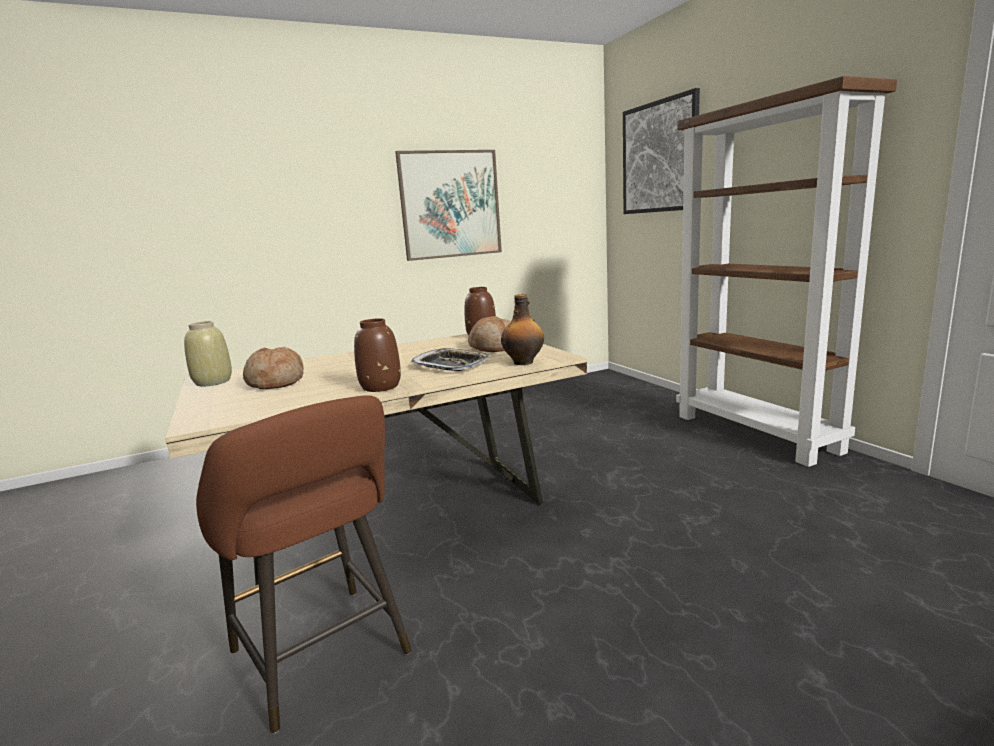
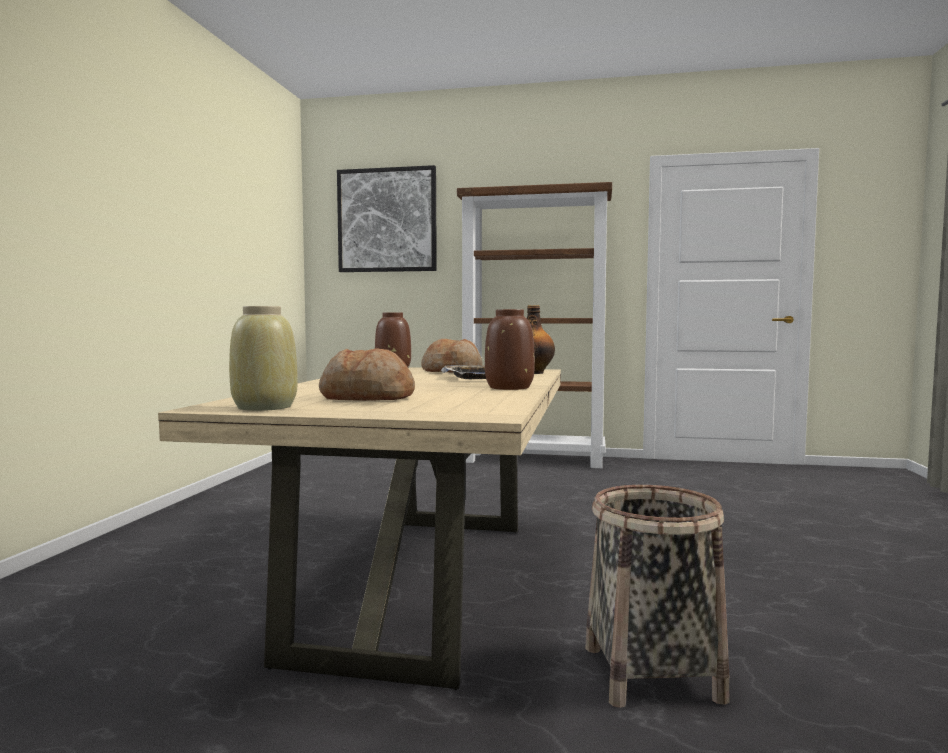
camera: 55 degrees left, 10 degrees down
brown stool [196,395,411,734] -> basket [585,485,730,708]
picture [395,150,502,261] -> none

